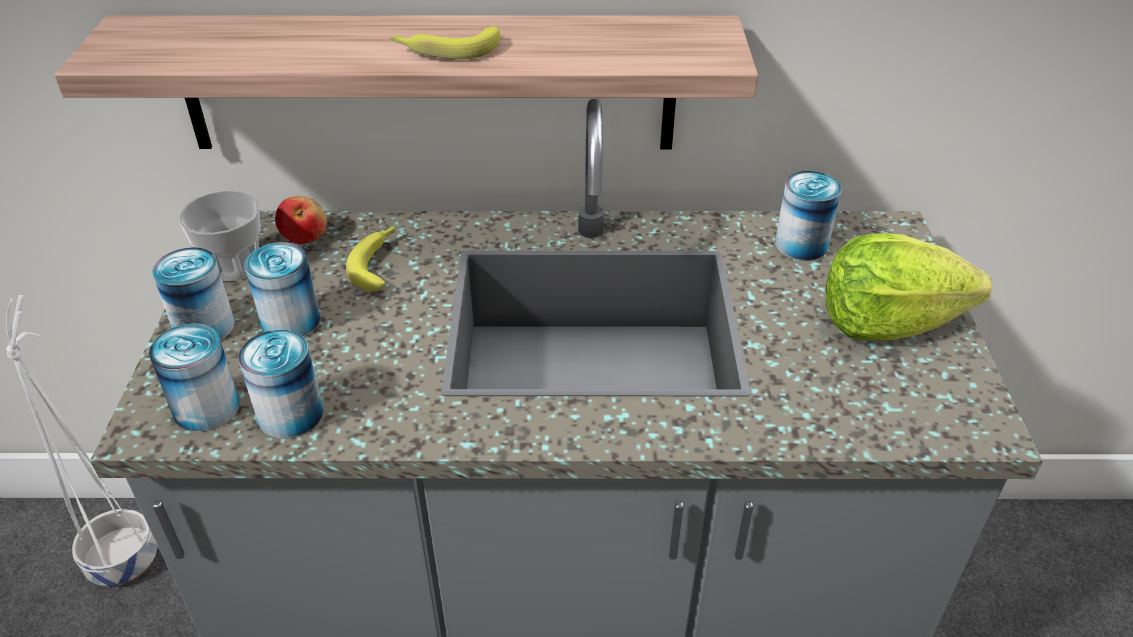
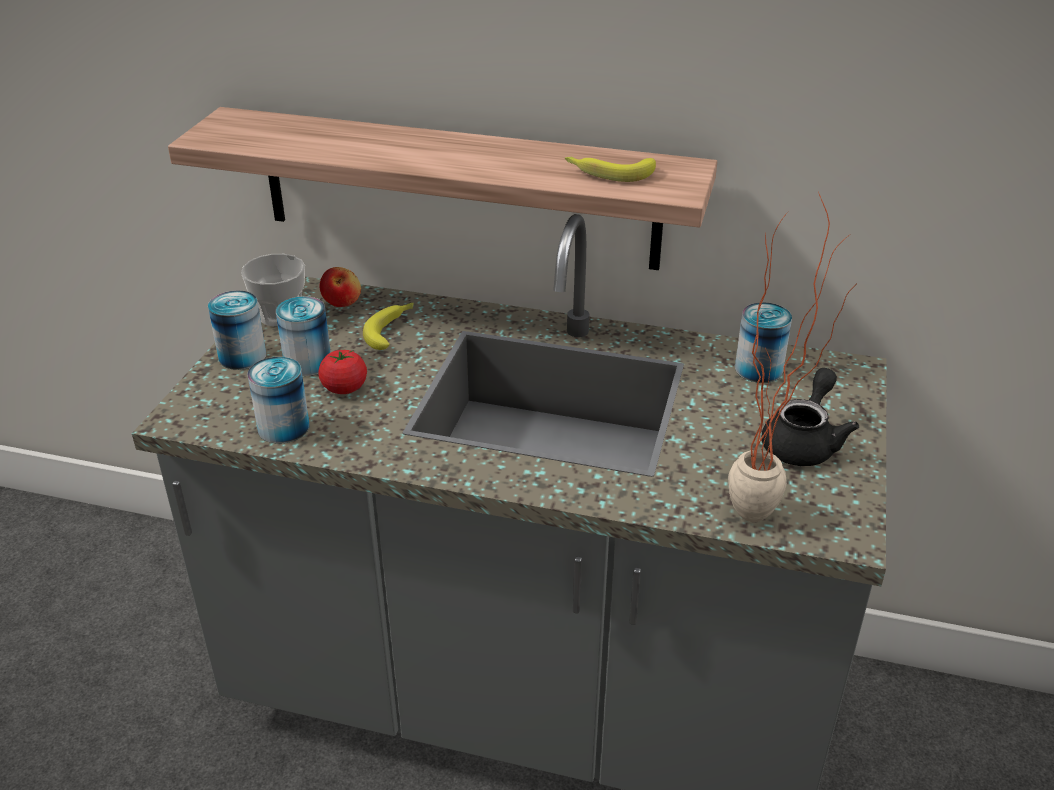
camera: 15 degrees right, 5 degrees down
white planter [6,295,157,586] -> none
can [149,324,240,432] -> none
banana [390,26,500,59] -> banana moved to [565,156,656,182]
lettuce [825,234,992,340] -> black teapot [762,368,859,466]
none -> tomato [318,349,367,394]
none -> potted plant [728,192,858,522]

